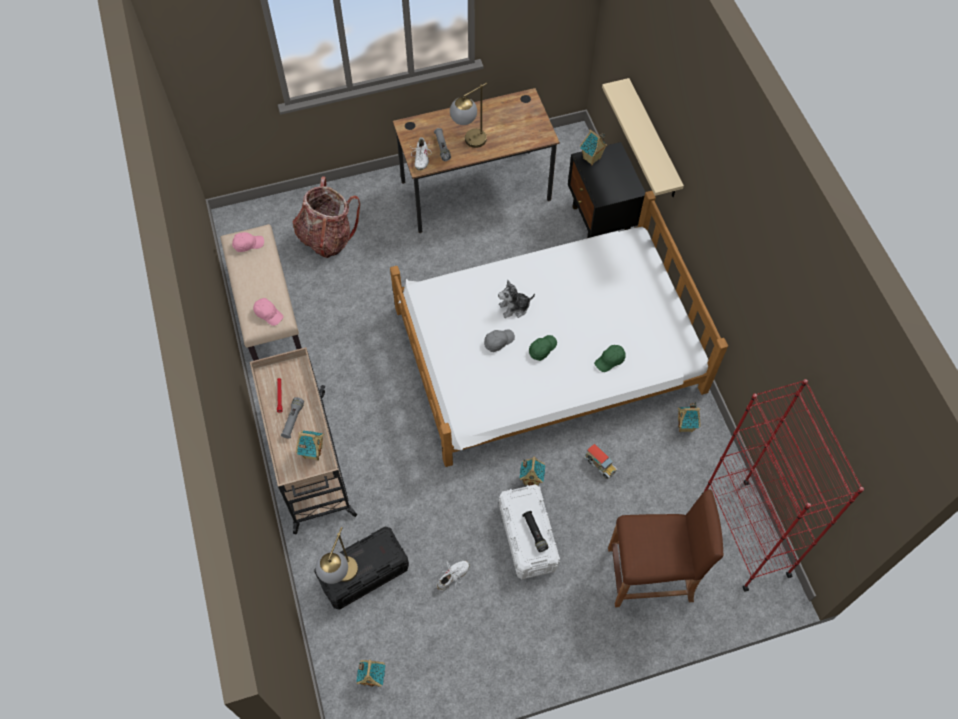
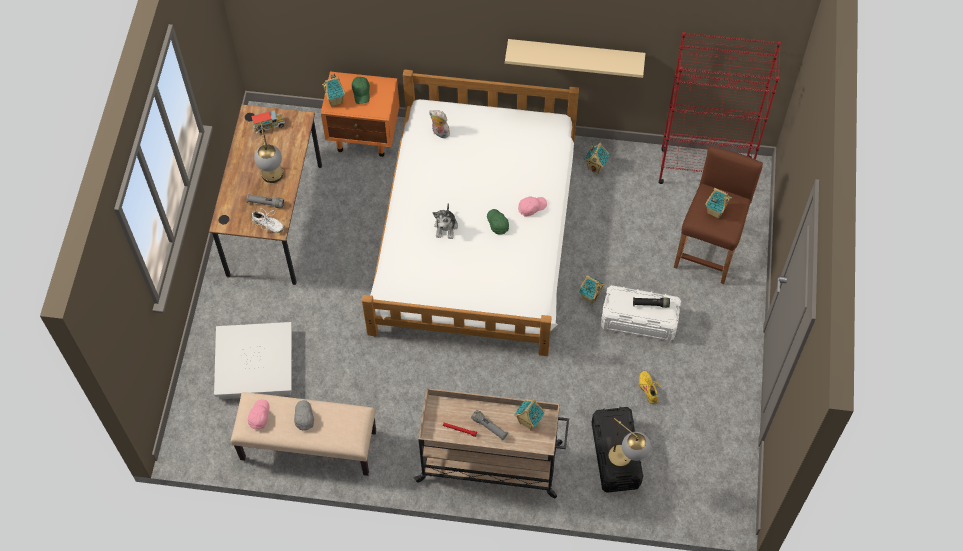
camera: 65 degrees left, 0 degrees up
pink cap [253,298,283,326] -> pink cap moved to [518,196,547,217]
backpack [293,177,360,258] -> white storage box [214,322,293,399]
toy house [356,660,385,687] -> toy house moved to [705,188,732,219]
white shoe [436,560,470,591] -> yellow shoe [639,371,661,404]
grey cap [484,329,515,352] -> grey cap moved to [294,400,314,431]
black nightstand [568,142,645,238] -> orange nightstand [321,72,400,157]
toy truck [585,444,618,479] -> toy truck moved to [251,110,285,133]
green cap [594,345,626,372] -> green cap moved to [352,77,370,104]
beige shelf [602,78,684,197] -> beige shelf moved to [505,39,645,78]
none -> plush toy [429,110,450,138]

